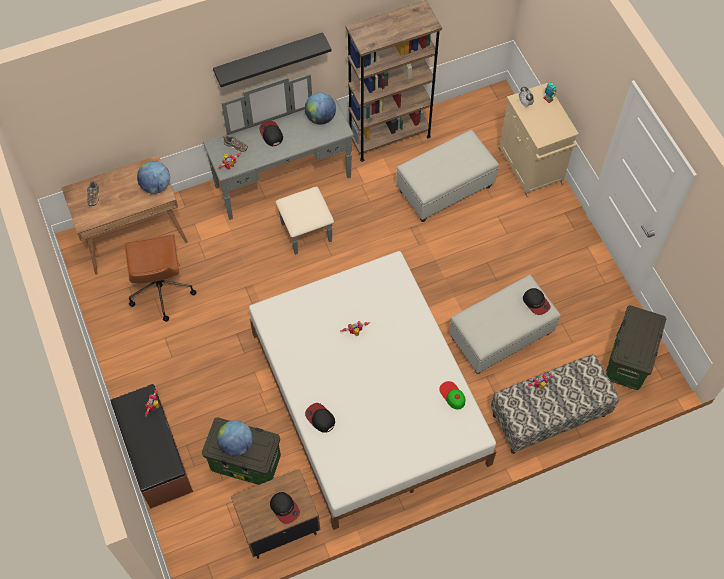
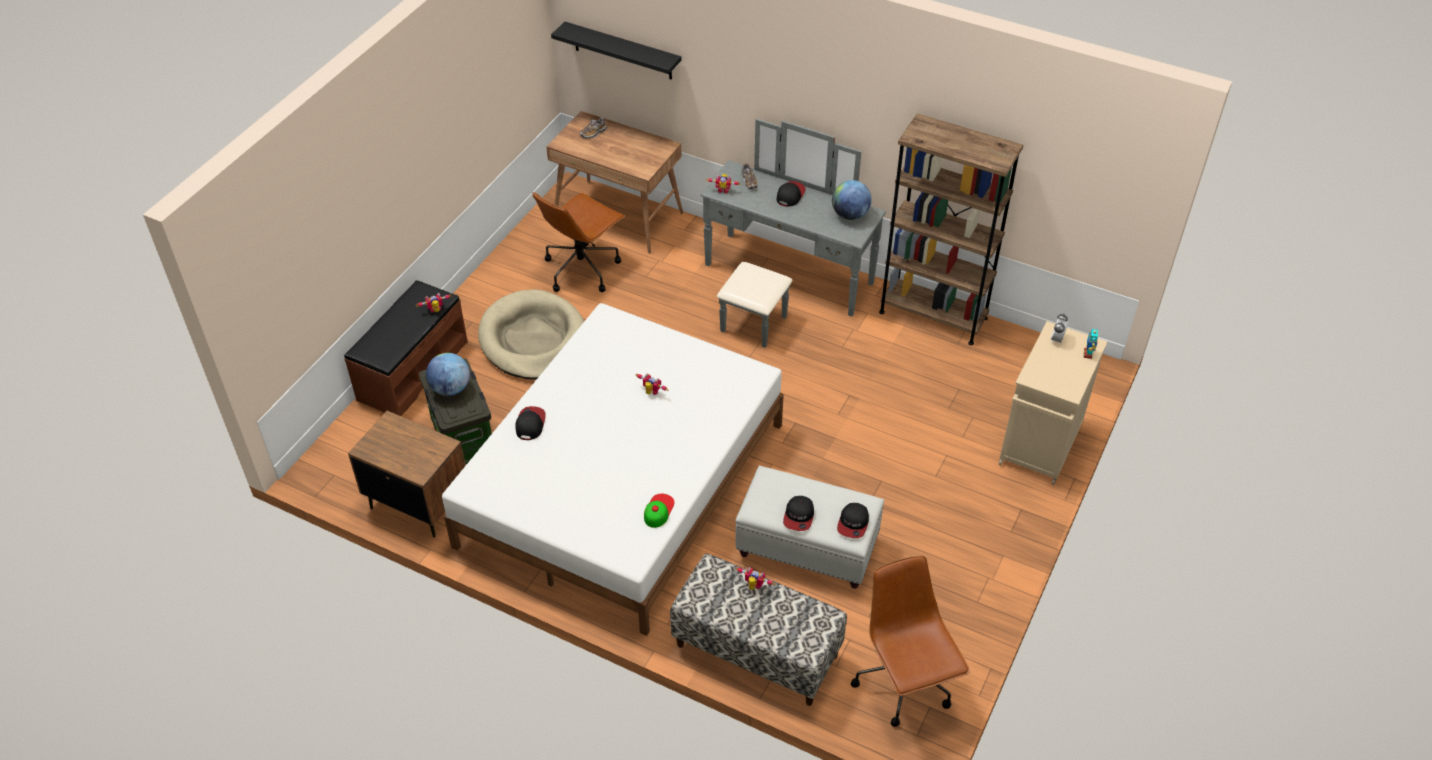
camera: 50 degrees right, 15 degrees down
globe [137,161,170,194] -> none
black shelf [213,32,331,87] -> black shelf moved to [551,22,681,80]
cap [270,492,300,524] -> cap moved to [783,496,814,531]
white ottoman [396,129,499,222] -> none
storage box [606,305,666,390] -> brown office chair [851,556,970,727]
none -> beige dog bed [478,289,584,380]

